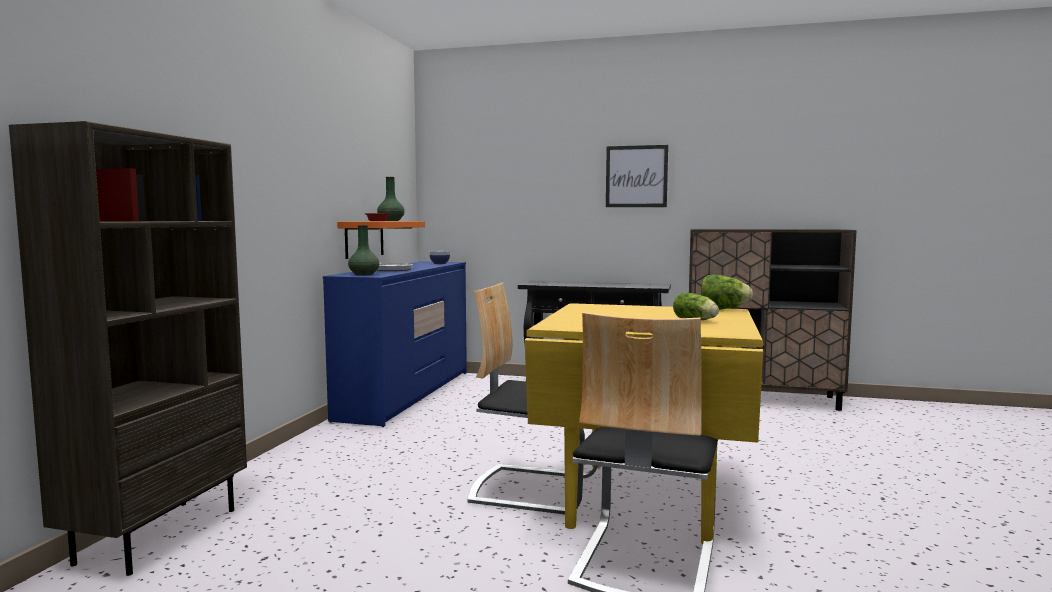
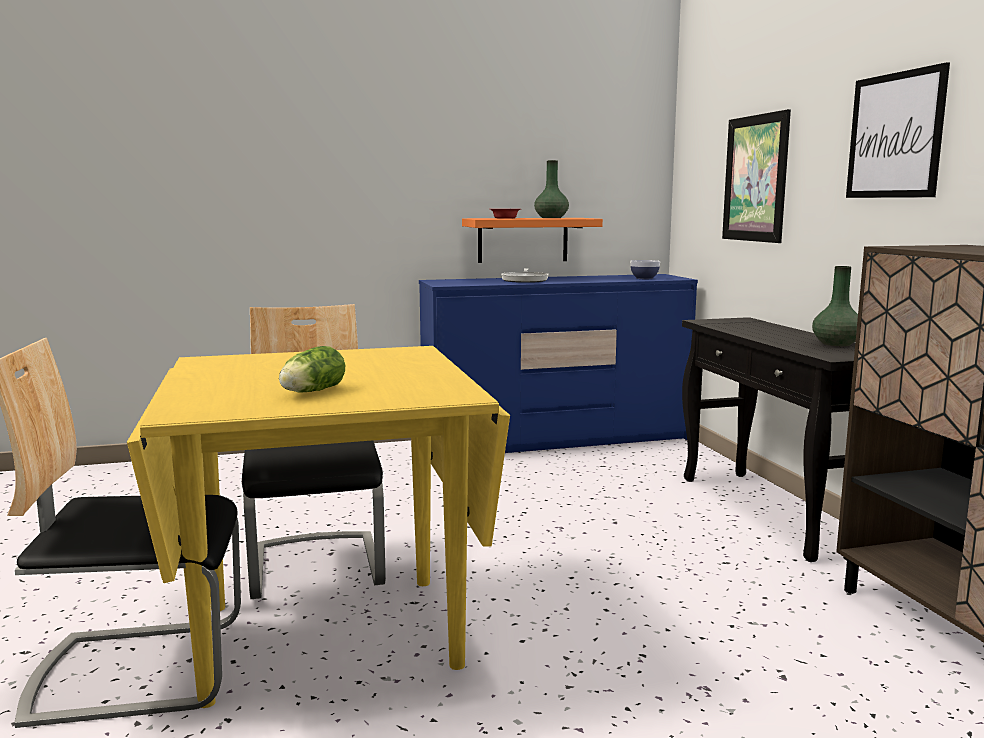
camera: 60 degrees right, 5 degrees up
brown bookcase [9,121,247,576] -> none
green vase [348,225,379,276] -> green vase moved to [812,266,858,346]
lettuce [701,275,753,310] -> none
none -> picture [722,109,791,243]

